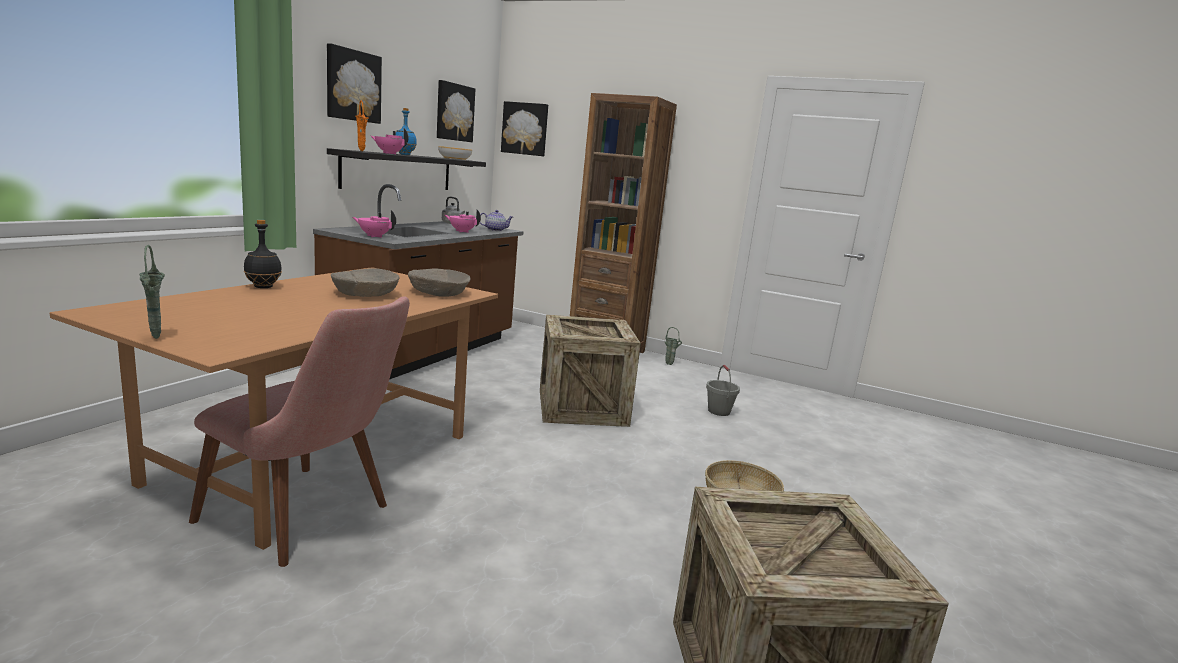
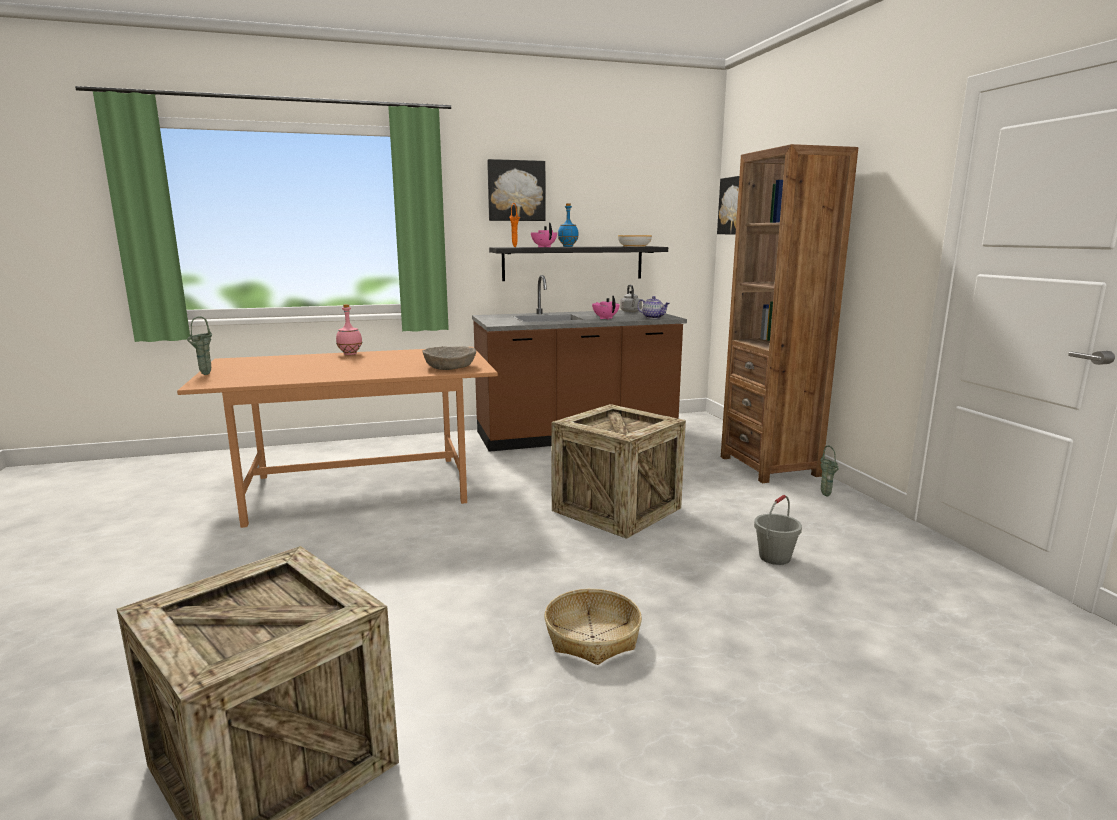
camera: 50 degrees right, 0 degrees up
pink chair [189,296,410,567] -> none
black bottle [244,220,282,288] -> pink bottle [336,304,362,355]
beige bowl [331,268,400,297] -> none
pink teapot [353,210,396,238] -> none
picture [437,80,475,142] -> none

